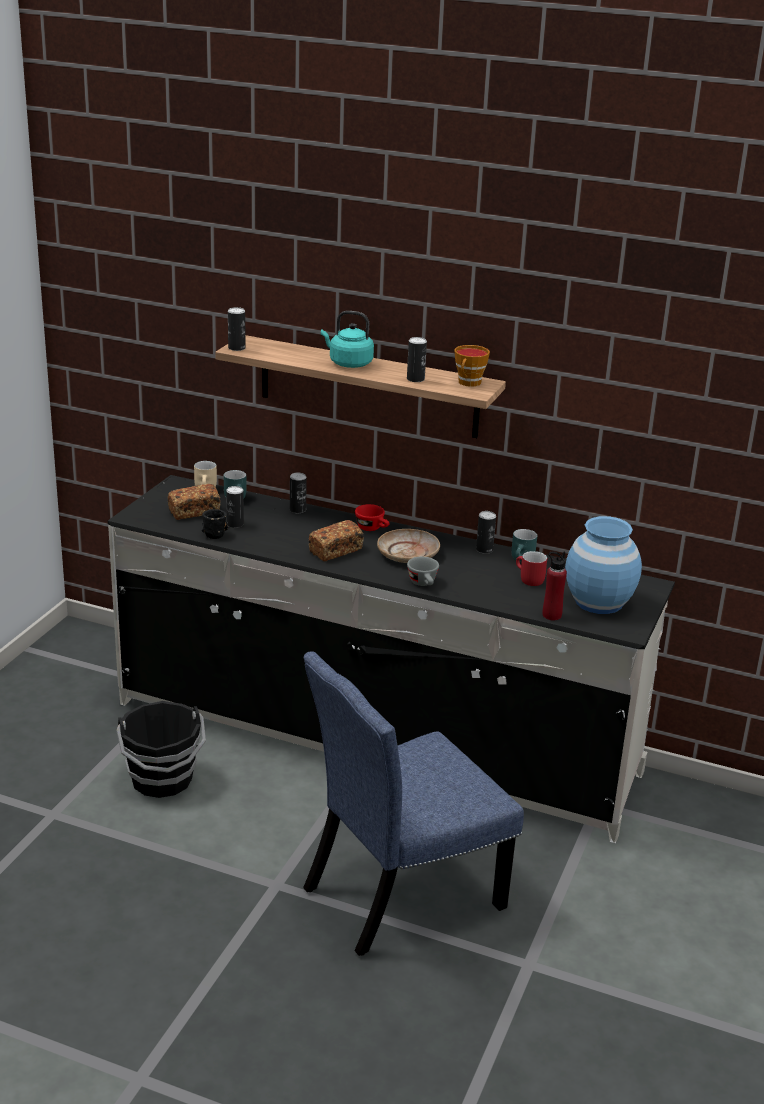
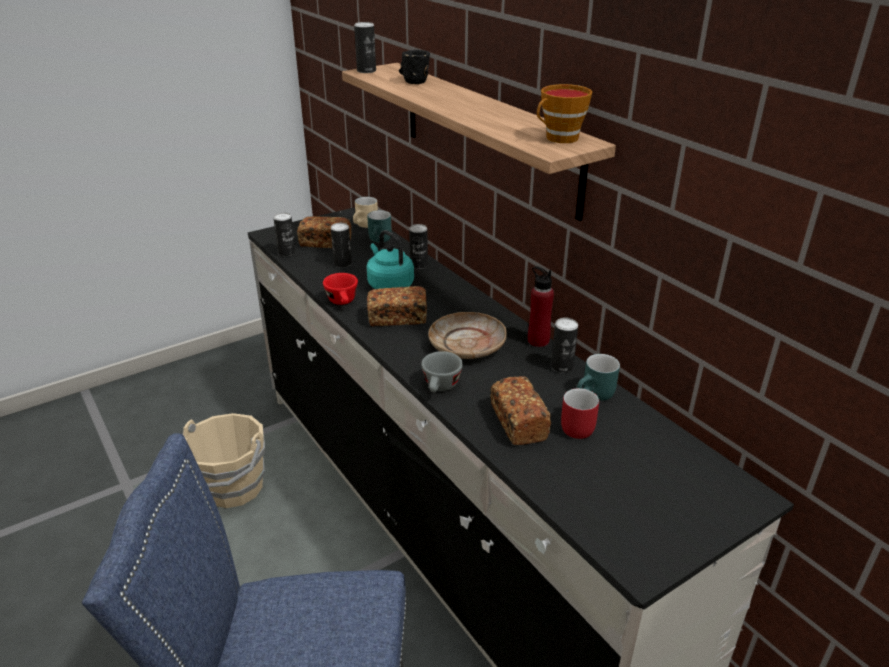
camera: 35 degrees right, 5 degrees up
black bucket [116,701,206,798] -> beige bucket [182,413,265,508]
black mug [202,509,228,539] -> black mug moved to [399,50,430,84]
turquoise kettle [321,311,374,368] -> turquoise kettle moved to [367,230,414,289]
red cup [355,504,390,531] -> red cup moved to [323,273,358,305]
can [407,337,427,382] -> can moved to [273,212,296,256]
red bottle [542,552,567,620] -> red bottle moved to [528,266,554,347]
blue vase [565,516,642,614] -> none
none -> bread [490,376,551,445]

